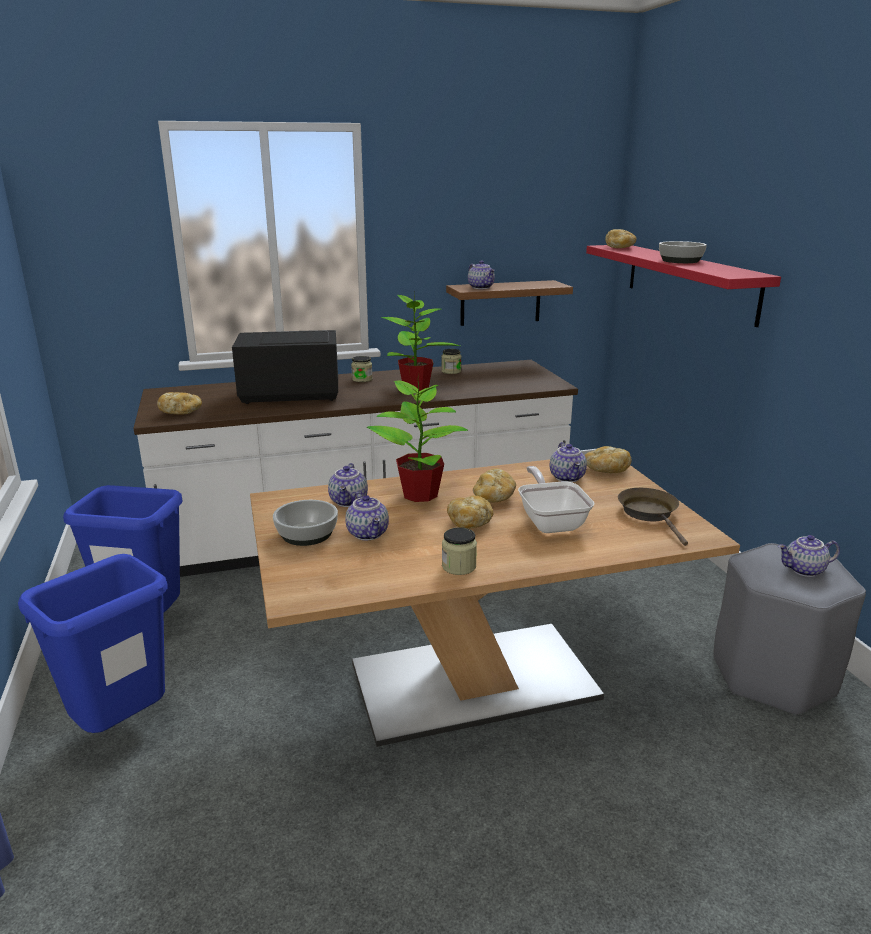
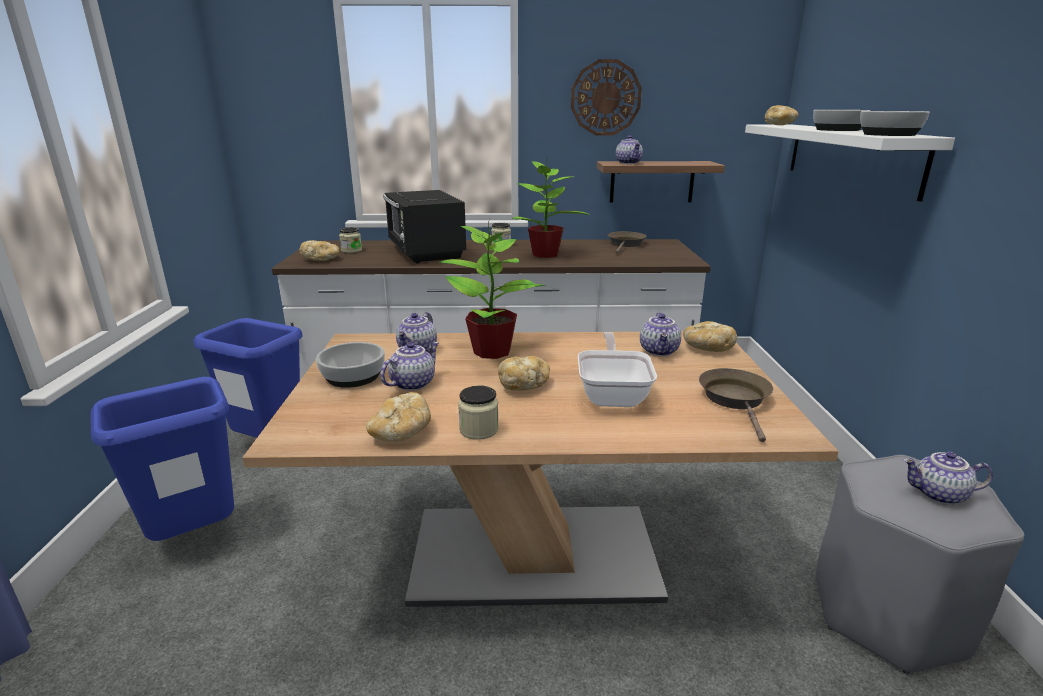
camera: 15 degrees right, 0 degrees up
black microwave [232,330,338,404] -> black microwave turned 120 degrees counterclockwise [383,190,466,264]
teapot [345,492,389,540] -> teapot turned 135 degrees counterclockwise [380,342,438,391]
jar [441,349,462,374] -> jar moved to [339,227,362,253]
bread [473,468,516,503] -> bread moved to [366,392,431,442]
red shelf [586,245,781,327] -> white shelf [745,125,955,202]
none -> wall clock [571,59,642,135]
none -> brown frying pan [608,231,647,254]
none -> bowl [860,111,930,136]

